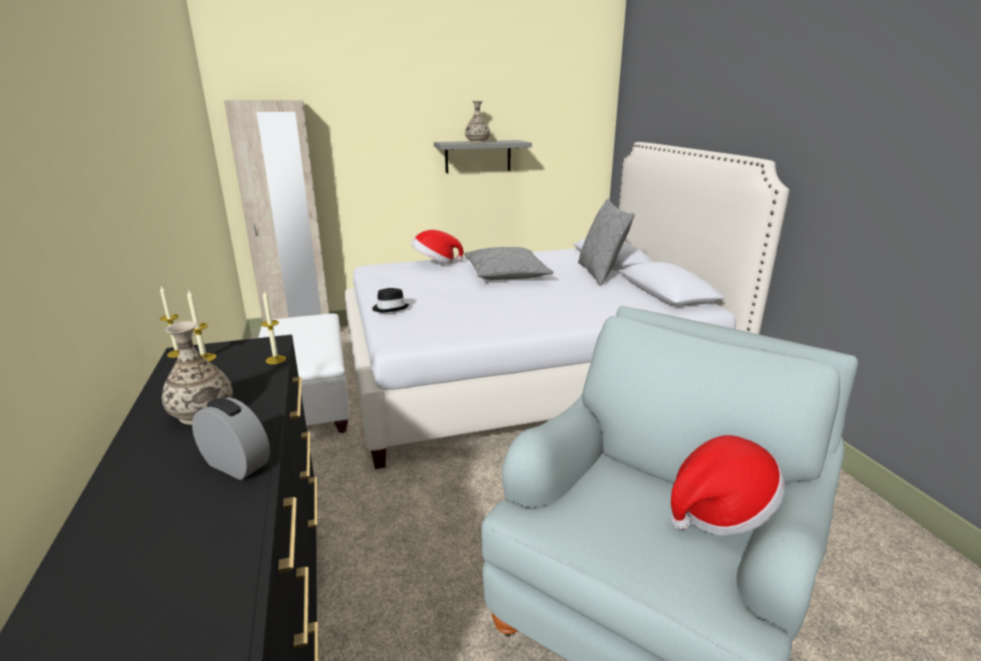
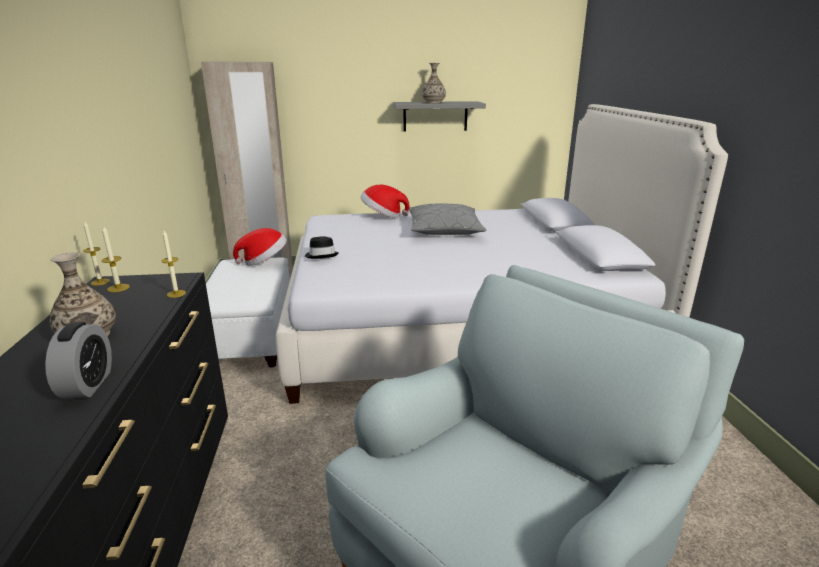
camera: 10 degrees right, 0 degrees up
alarm clock [192,397,270,480] -> alarm clock turned 45 degrees clockwise [45,322,112,399]
grey pillow [578,199,635,286] -> none
hat [671,435,785,535] -> hat moved to [233,228,287,266]

